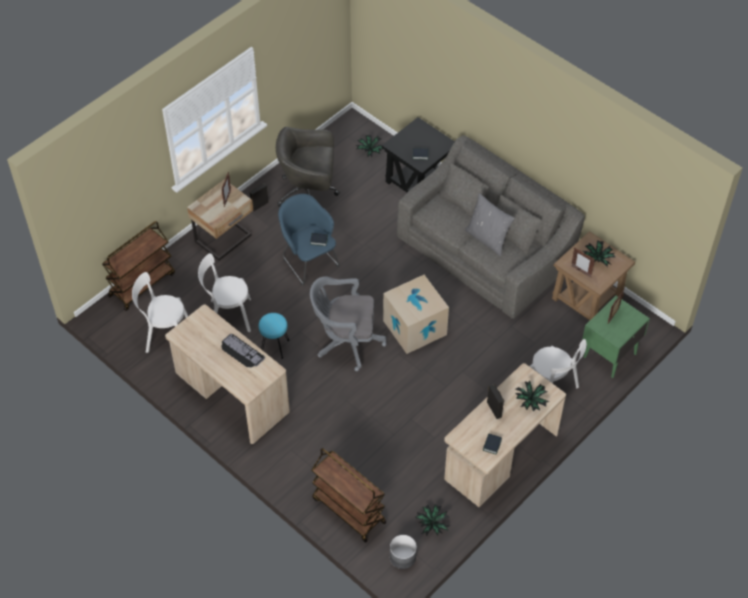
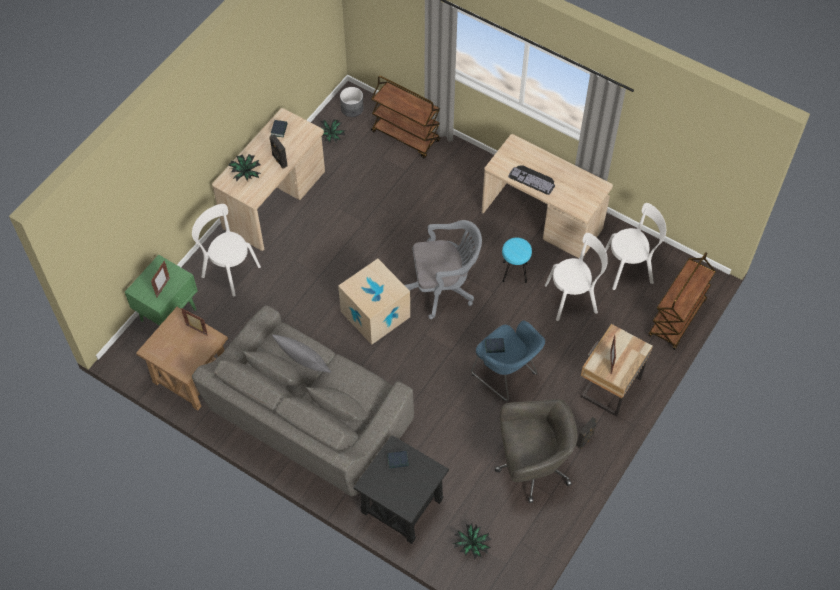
camera: 170 degrees right, 5 degrees up
potted plant [583,240,615,267] -> none

